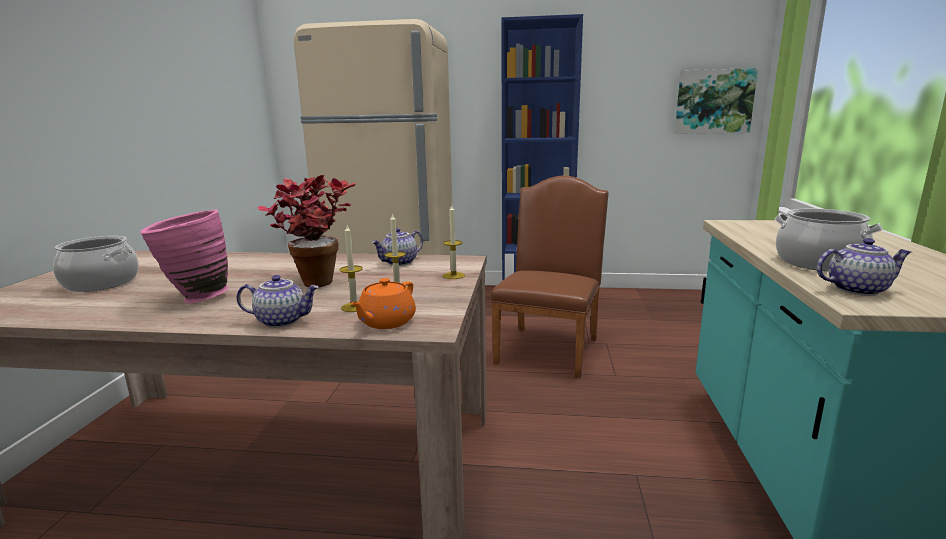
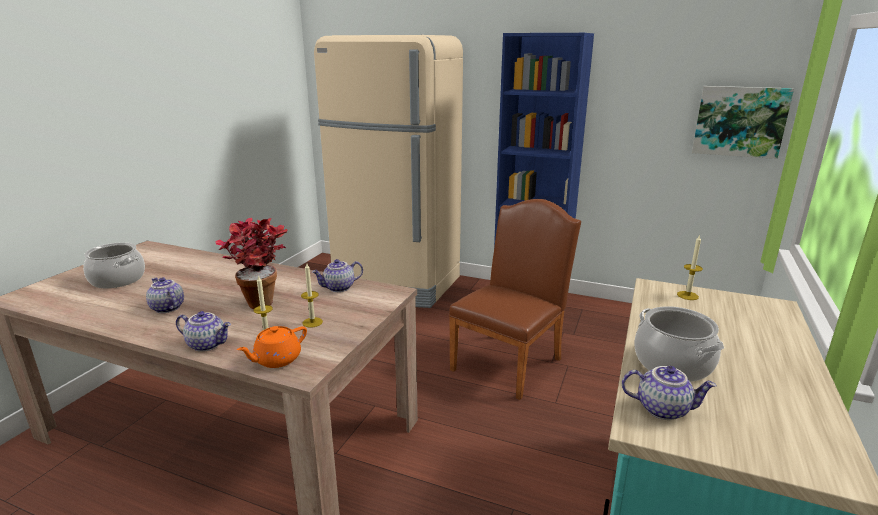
camera: 15 degrees right, 5 degrees up
pink vase [140,209,229,303] -> teapot [146,277,184,313]
candle [443,205,465,279] -> candle moved to [677,235,703,300]

